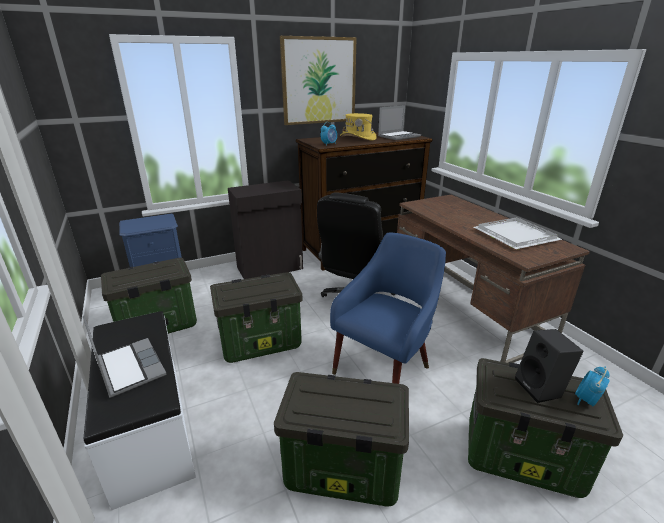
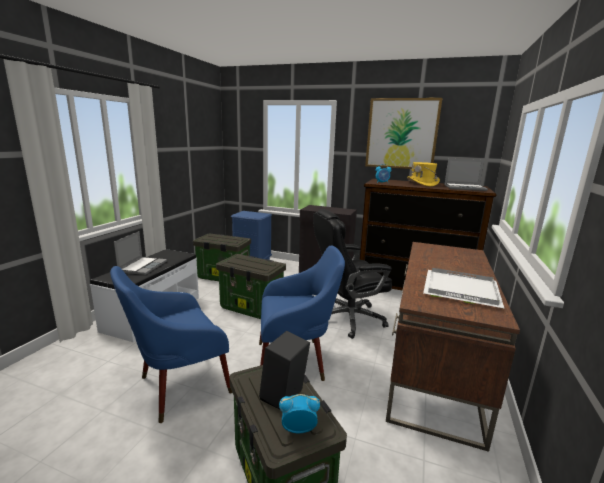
camera: 45 degrees right, 10 degrees down
storage box [274,372,409,506] -> blue armchair [110,266,232,423]

